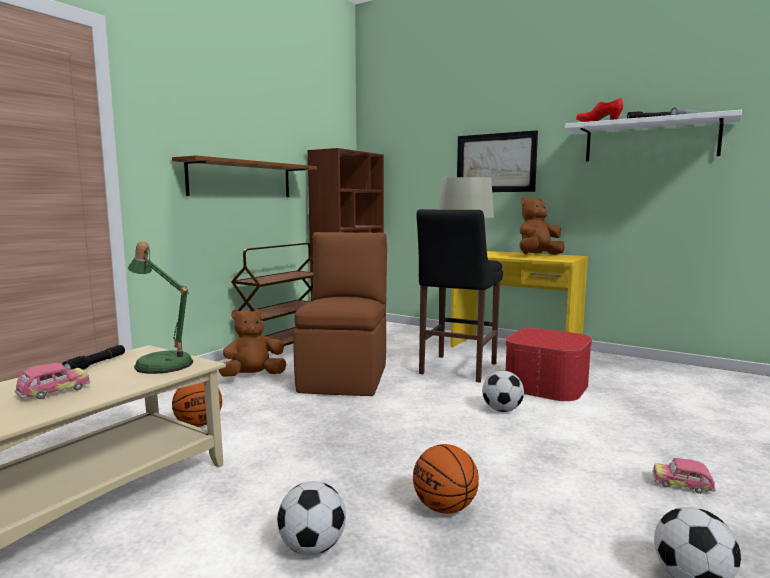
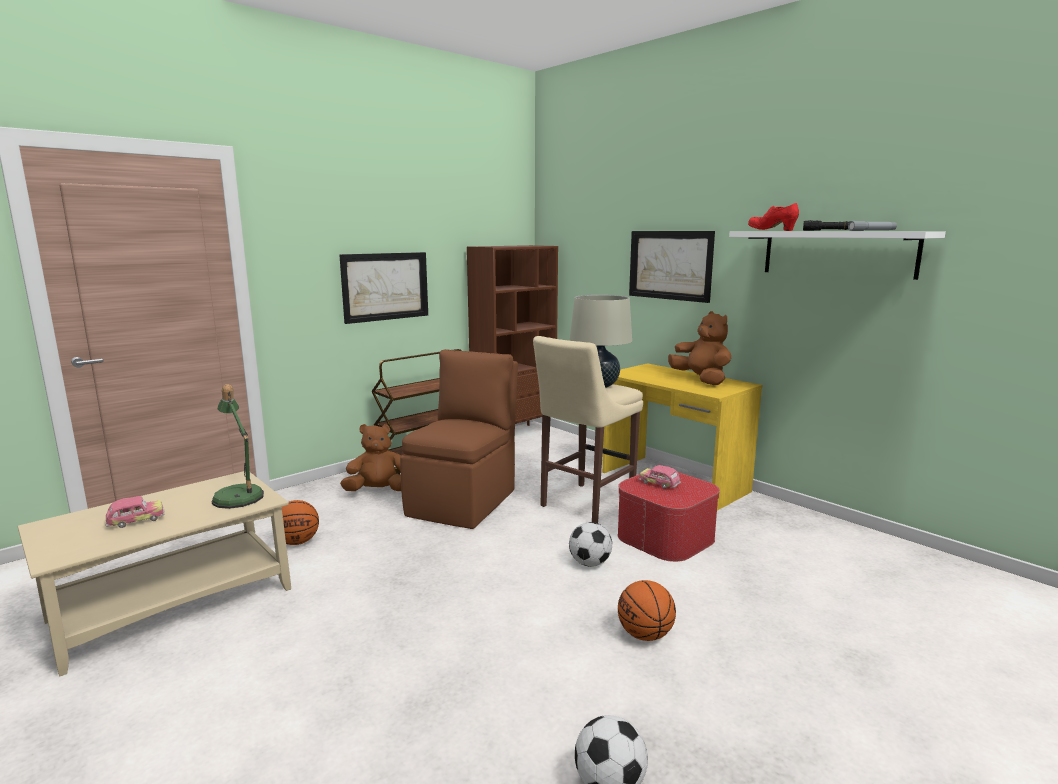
camera: 15 degrees right, 5 degrees up
black flashlight [62,345,125,370] -> none
brown shelf [172,155,317,197] -> picture [339,252,428,324]
football [277,481,346,555] -> none
basketball [413,444,479,514] -> basketball moved to [618,580,676,641]
black stool [416,209,503,383] -> beige stool [533,336,643,523]
brown plush toy [519,197,565,255] -> brown plush toy turned 75 degrees clockwise [668,311,731,385]
toy car [653,458,716,494] -> toy car moved to [639,465,681,489]

